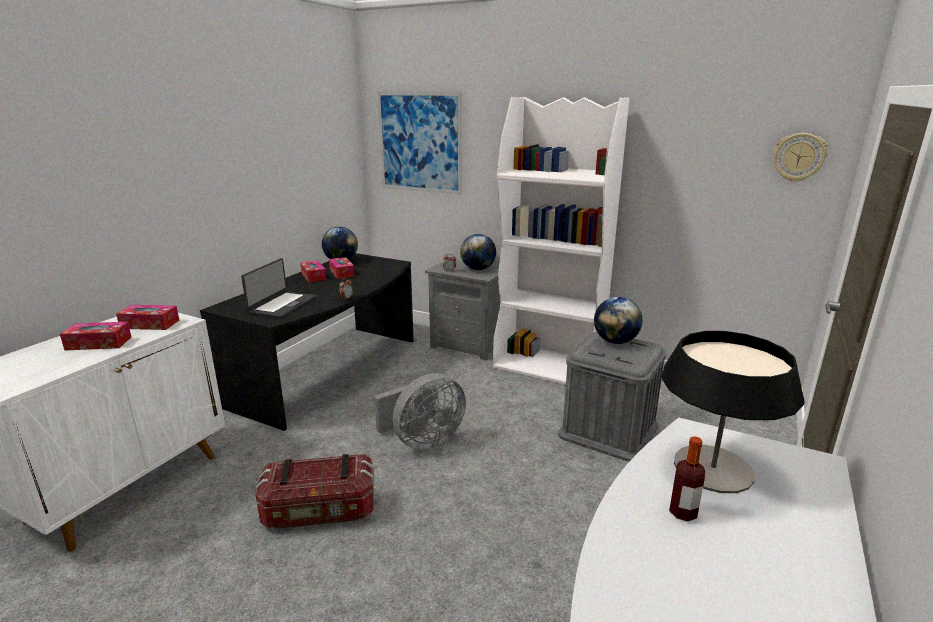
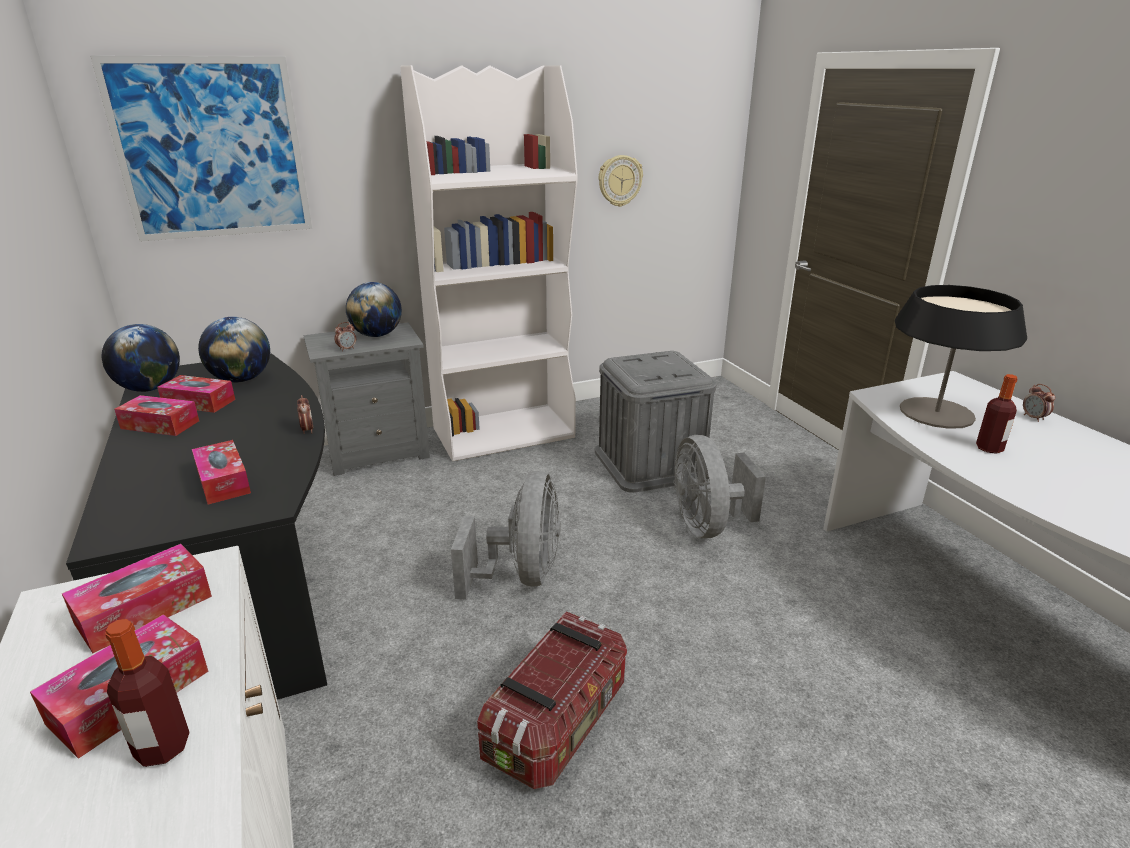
camera: 50 degrees left, 5 degrees up
laptop [241,258,317,318] -> tissue box [192,440,251,505]
globe [594,297,643,344] -> globe moved to [198,317,270,383]
wall clock [773,133,828,182] -> wall clock moved to [598,155,643,207]
none -> bottle [105,619,190,767]
none -> grey fan [673,435,766,538]
none -> alarm clock [1023,384,1055,422]

